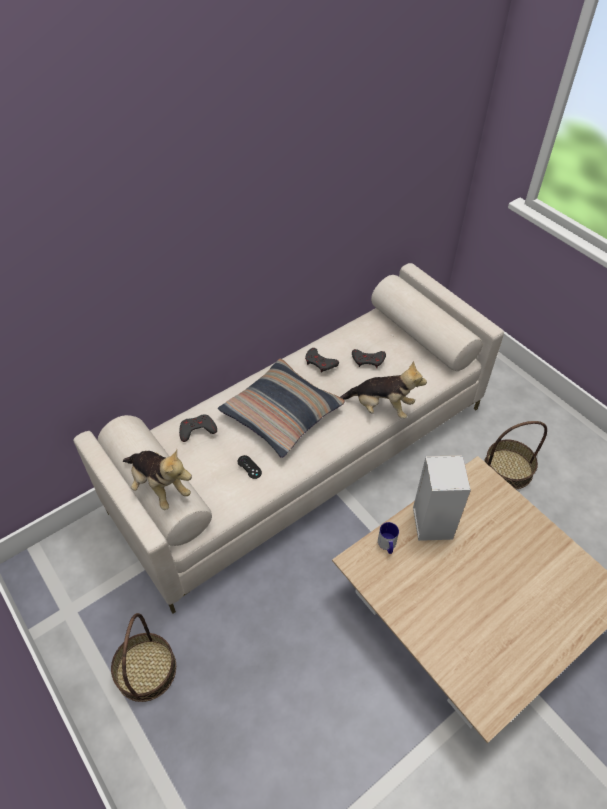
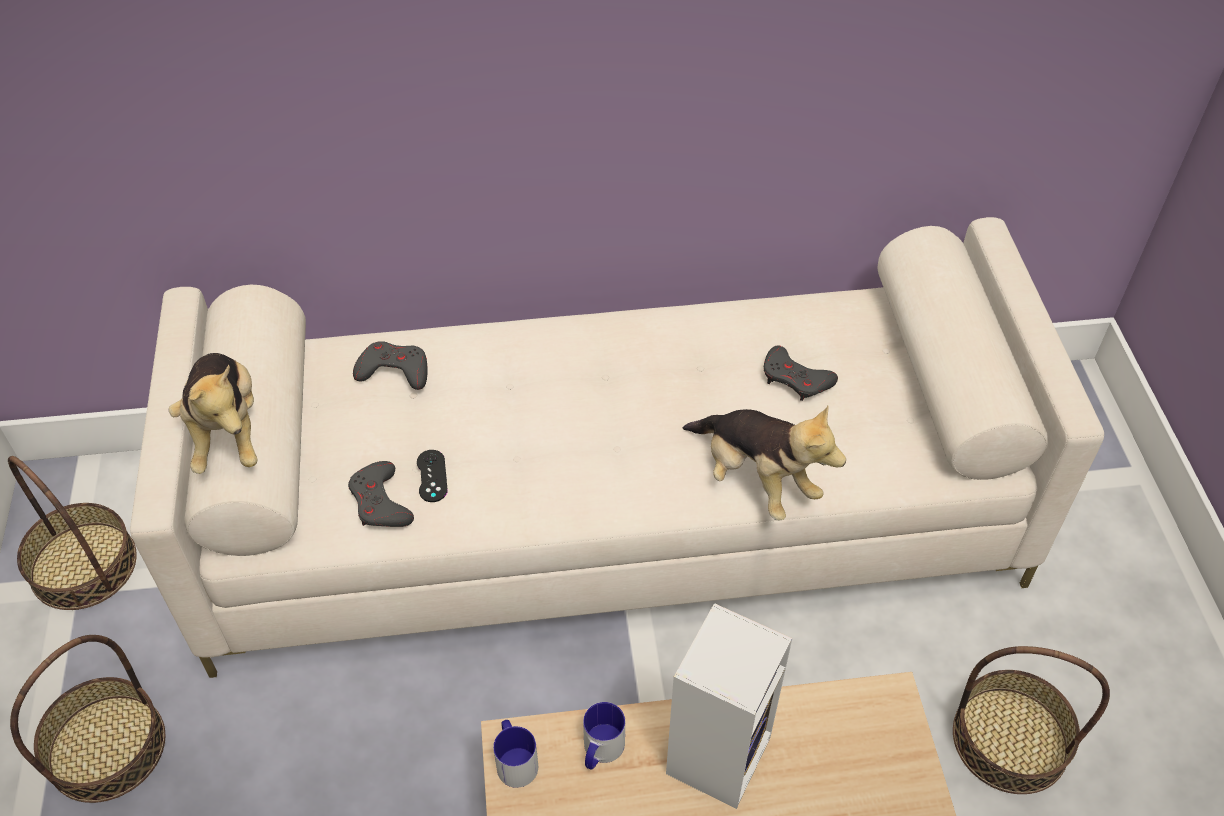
camera: 30 degrees right, 0 degrees up
pillow [218,359,345,458] -> none
grey game controller [305,348,339,373] -> grey game controller moved to [348,461,414,527]
none -> basket [8,456,137,610]
none -> mug [493,720,538,788]

